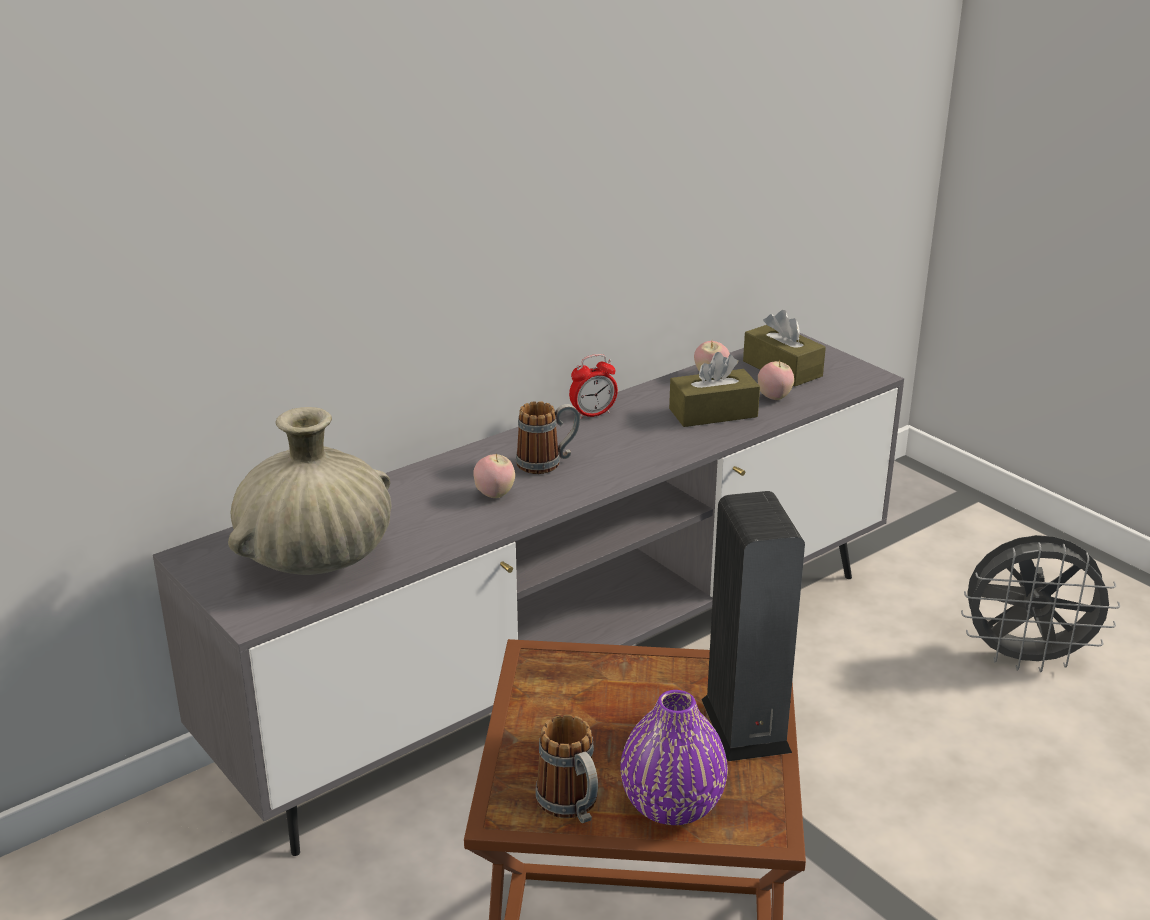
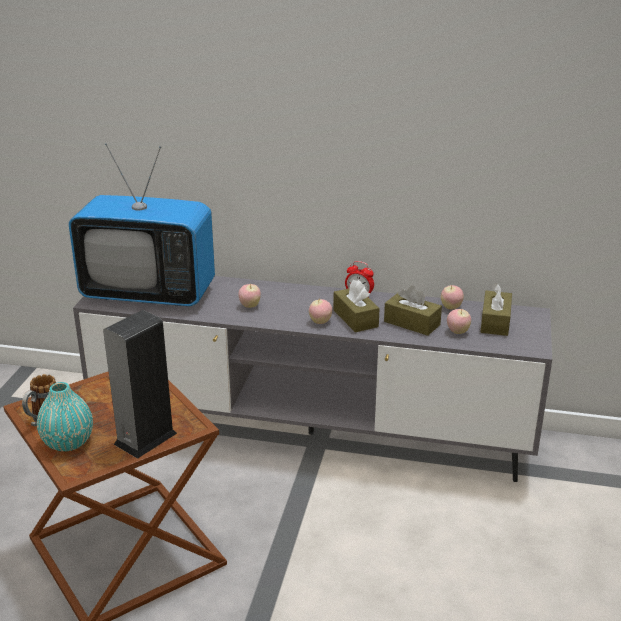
camera: 50 degrees right, 0 degrees up
beige vase [228,407,391,575] -> television [69,143,215,306]
mug [516,401,580,474] -> none
purple vase [620,690,728,825] -> turquoise vase [37,382,93,452]
grey fan [961,535,1120,672] -> none
none -> apple [309,299,332,324]
none -> brown tissue box [333,280,380,332]

